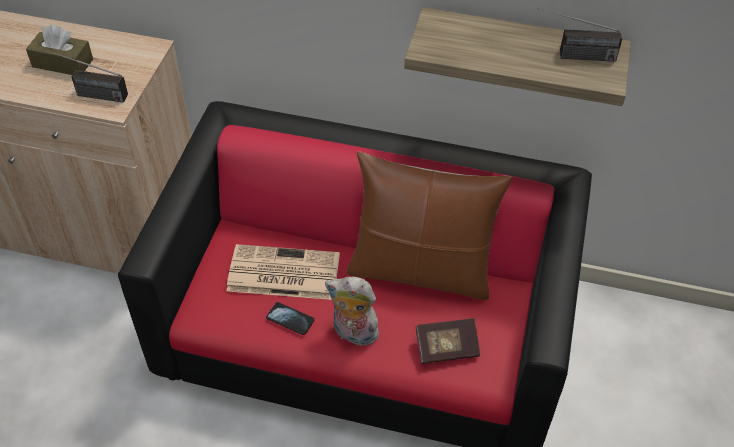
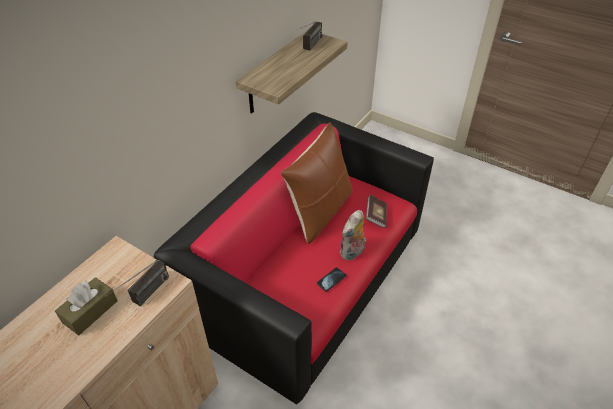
camera: 70 degrees left, 5 degrees down
newspaper [227,244,340,300] -> none

